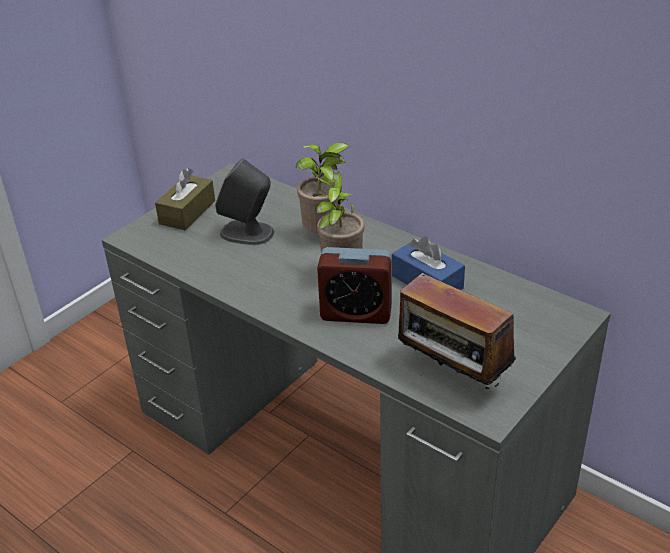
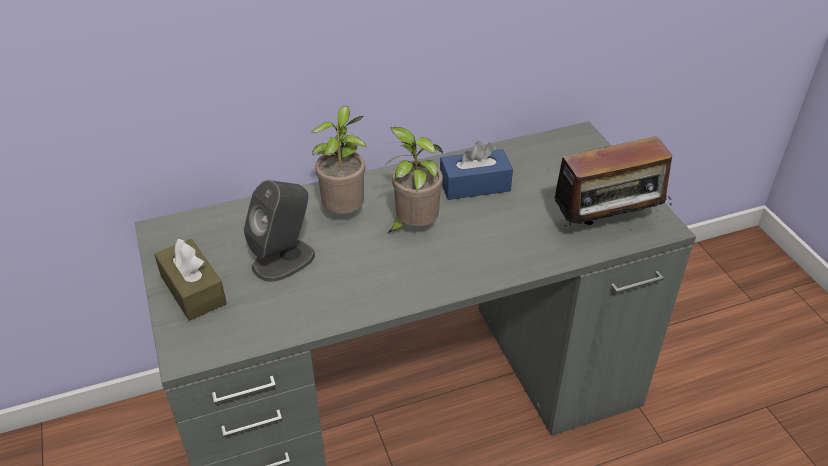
camera: 60 degrees left, 5 degrees up
alarm clock [317,247,392,324] -> none

